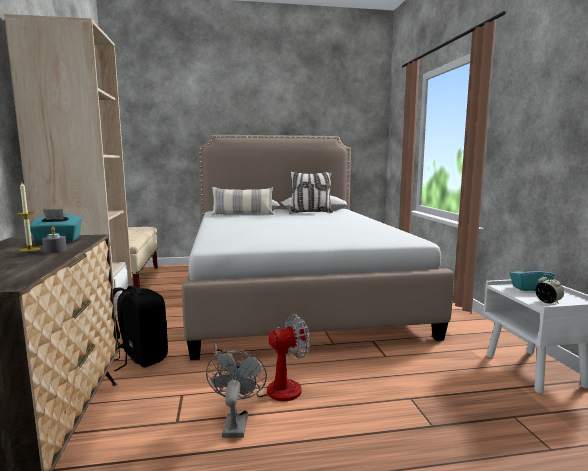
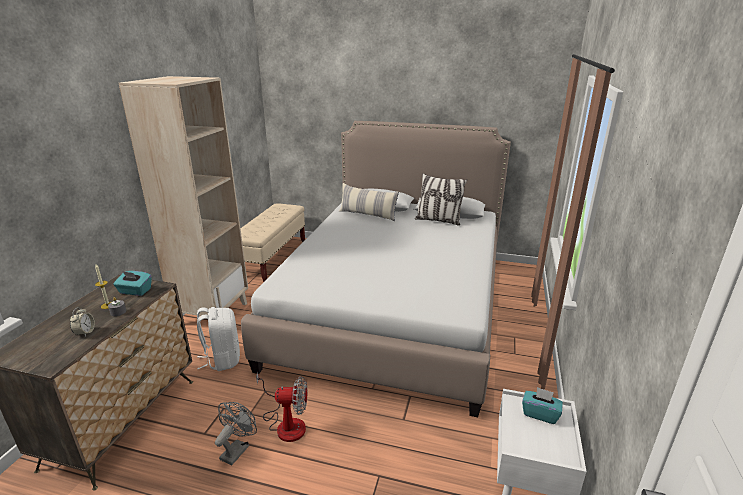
camera: 25 degrees right, 15 degrees up
black backpack [113,286,168,371] -> white backpack [197,307,240,371]
alarm clock [535,274,564,304] -> alarm clock moved to [70,307,95,337]

